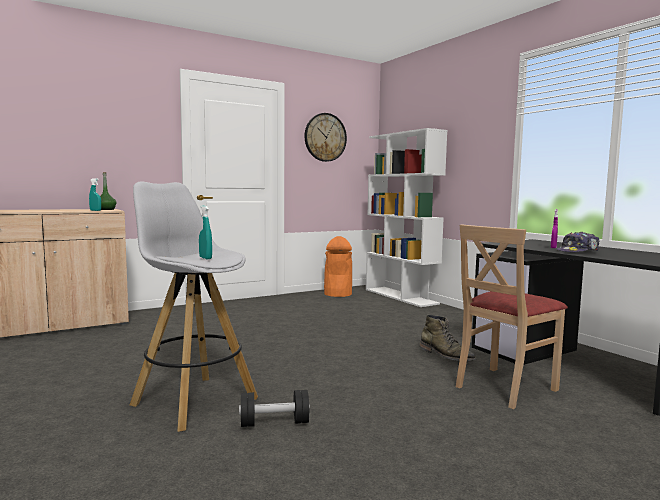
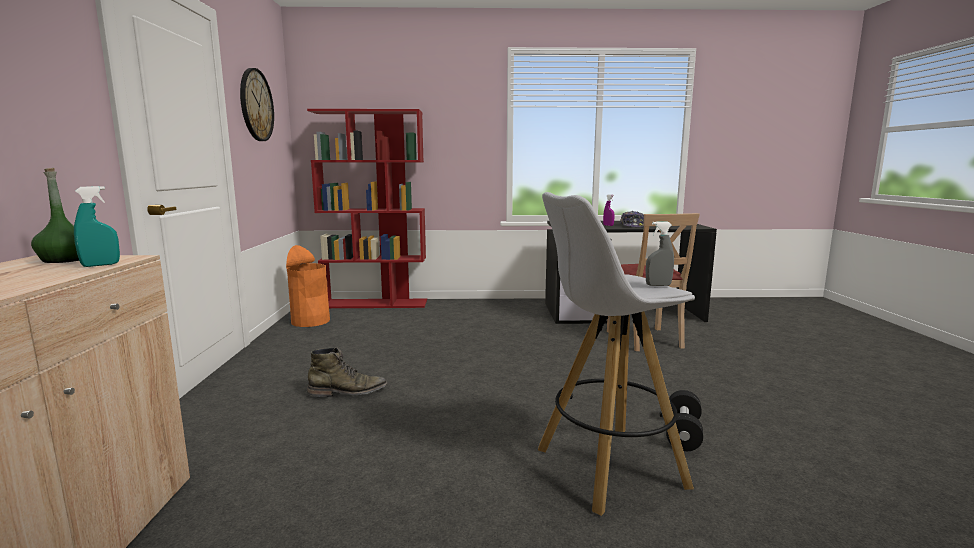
camera: 60 degrees left, 5 degrees up
turquoise spray bottle [199,206,212,259] -> grey spray bottle [646,221,674,286]
white bookcase [366,128,447,307] -> red bookcase [307,109,427,308]
green boot [419,314,476,361] -> green boot moved to [307,347,387,397]

